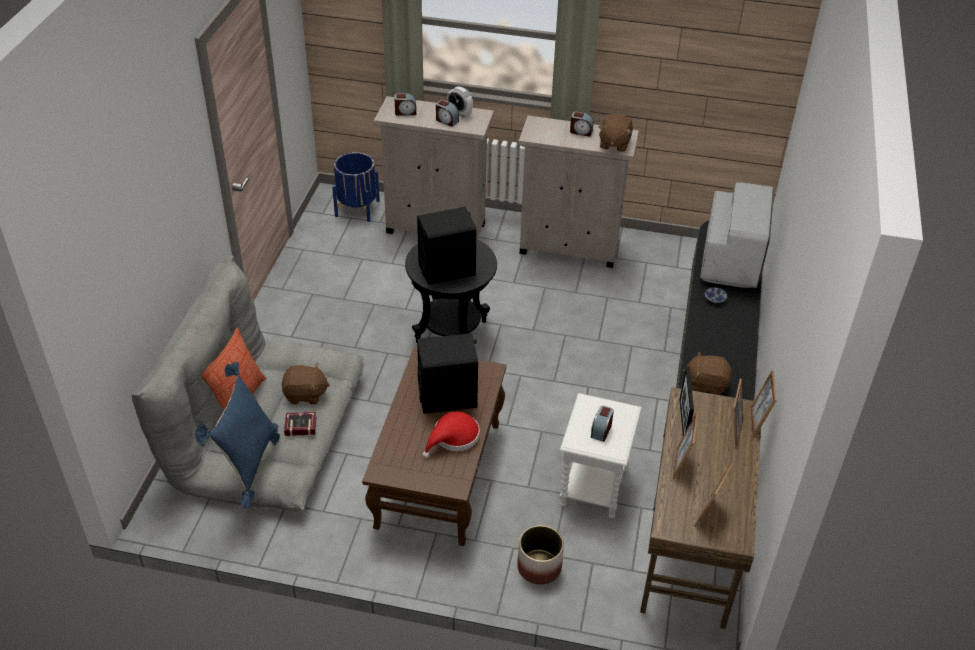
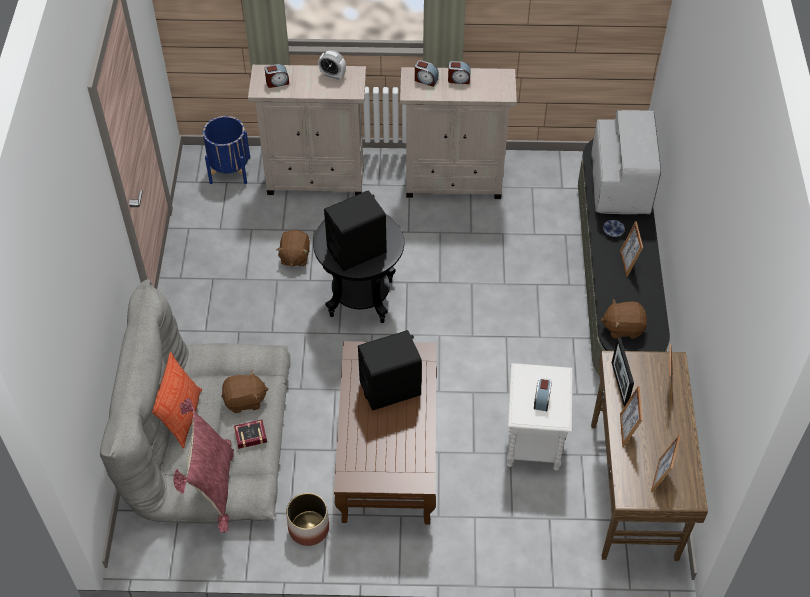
camera: 10 degrees left, 10 degrees up
blue pillow [195,362,280,508] -> red pillow [173,398,234,533]
red hat [422,411,480,458] -> none
alarm clock [436,100,459,127] -> alarm clock moved to [415,60,438,87]
planter [517,525,564,584] -> planter moved to [286,493,329,546]
brown plush toy [599,114,633,152] -> brown plush toy moved to [276,230,310,267]
picture frame [751,370,777,438] -> picture frame moved to [620,221,643,277]

